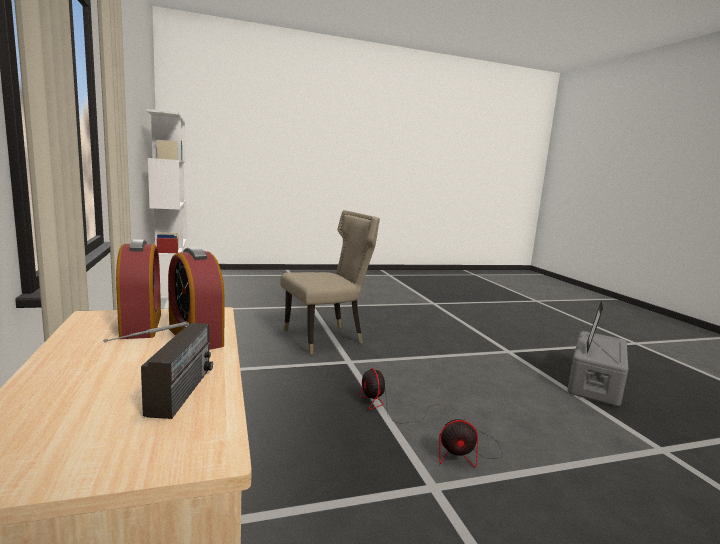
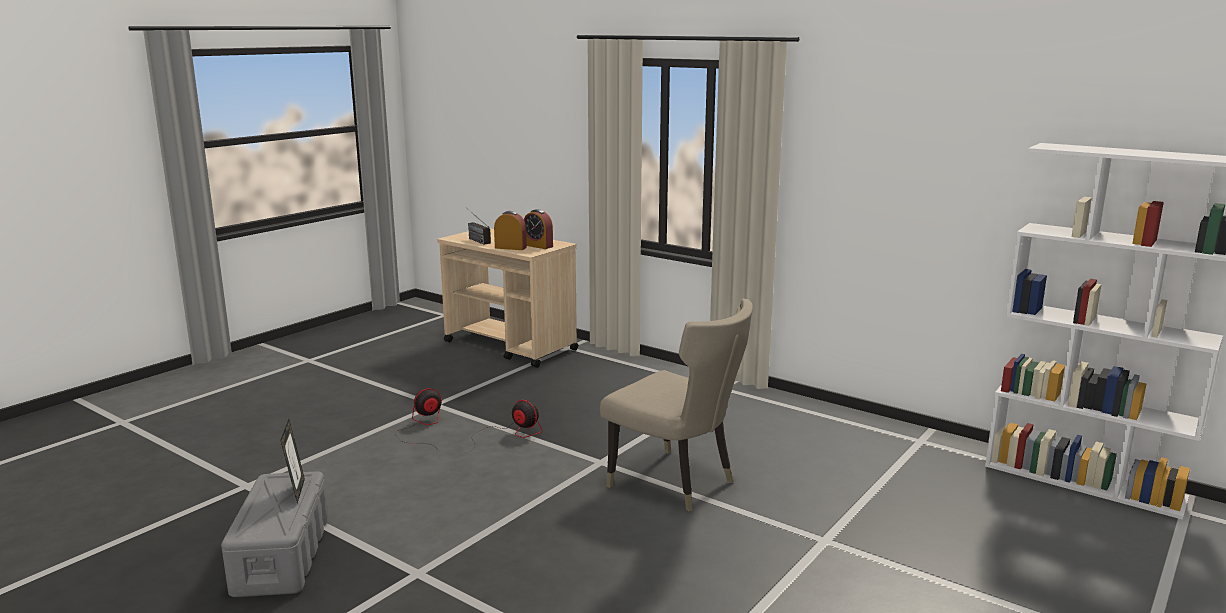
camera: 145 degrees right, 5 degrees up
beige chair [280,210,380,355] -> beige chair turned 75 degrees counterclockwise [600,299,753,512]

